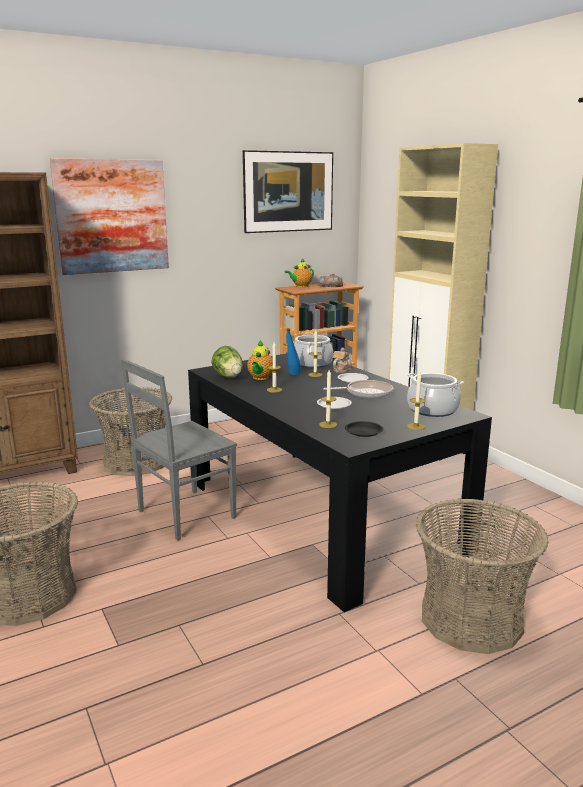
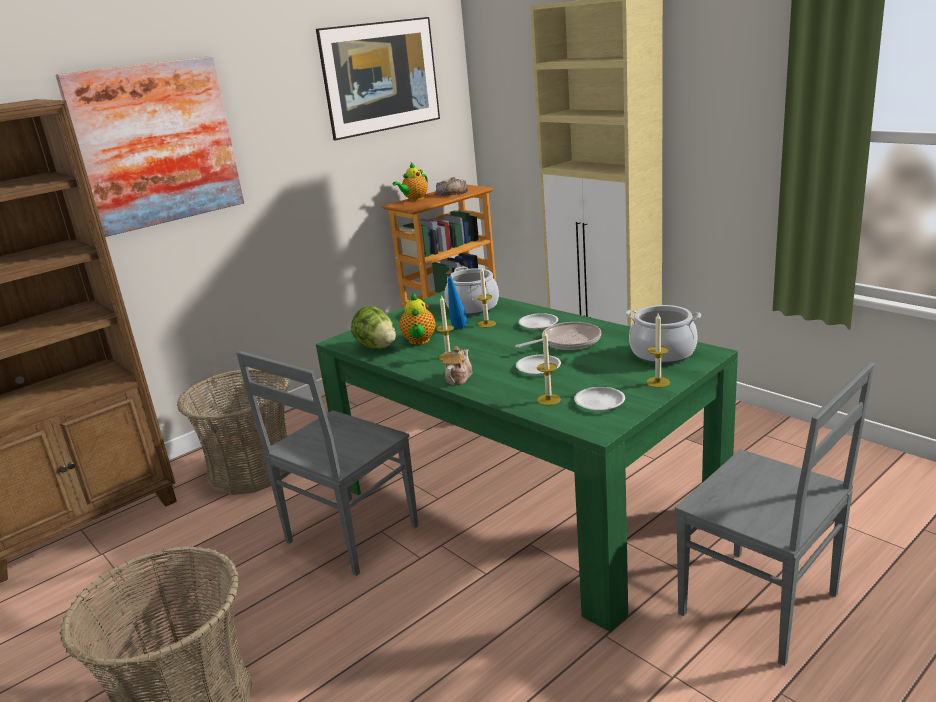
camera: 10 degrees left, 5 degrees up
black dining table [188,353,492,612] -> green dining table [316,291,738,632]
teapot [333,348,352,373] -> teapot moved to [443,346,473,385]
black plate [345,421,384,437] -> white plate [574,387,625,411]
basket [416,498,549,654] -> grey chair [675,362,874,666]

